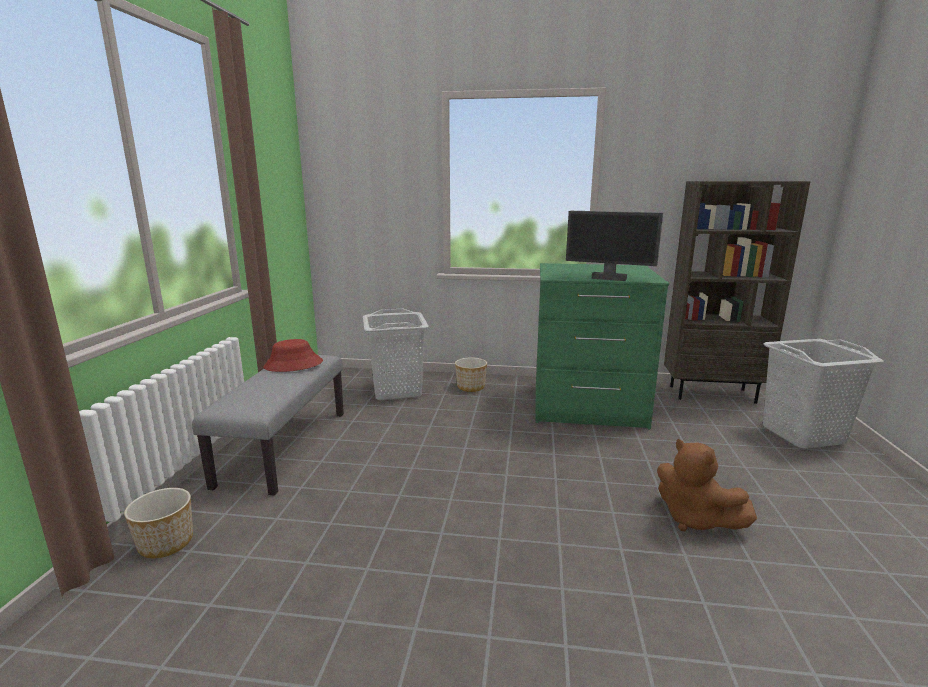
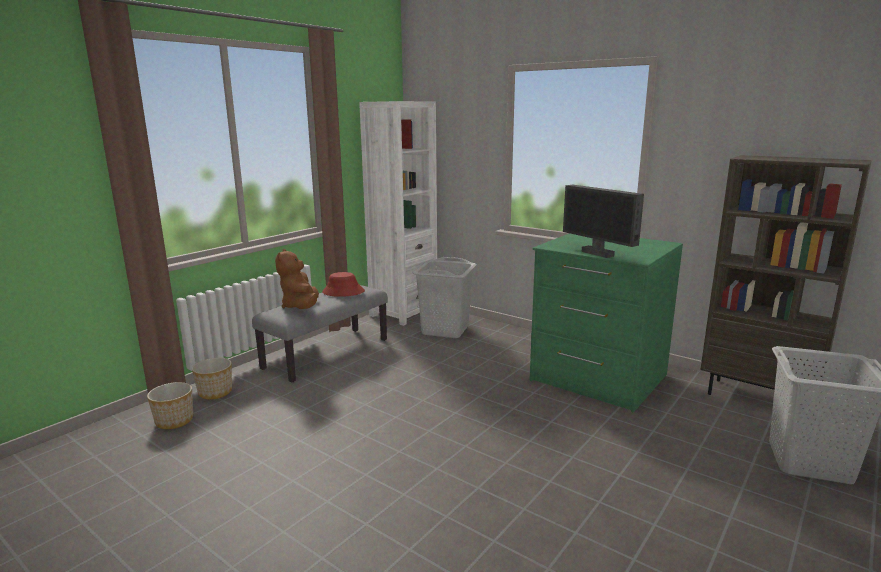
camera: 30 degrees right, 0 degrees up
planter [455,358,487,392] -> planter moved to [147,382,193,429]
brown plush toy [657,439,757,531] -> brown plush toy moved to [275,249,319,309]
none -> white bookcase [359,101,437,326]

